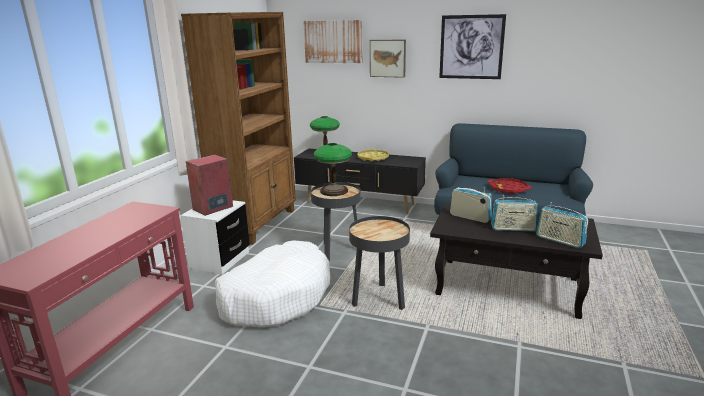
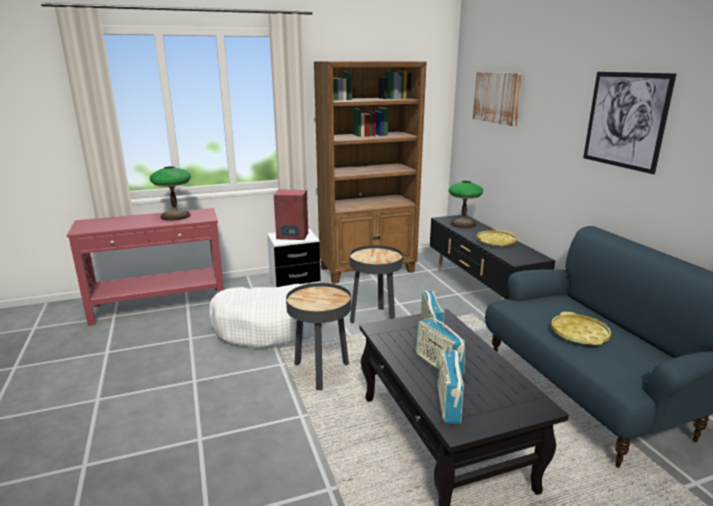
camera: 50 degrees right, 0 degrees up
table lamp [314,143,352,196] -> table lamp moved to [150,166,191,221]
picture [370,40,406,78] -> none
red tray [487,178,532,194] -> yellow tray [551,312,611,345]

